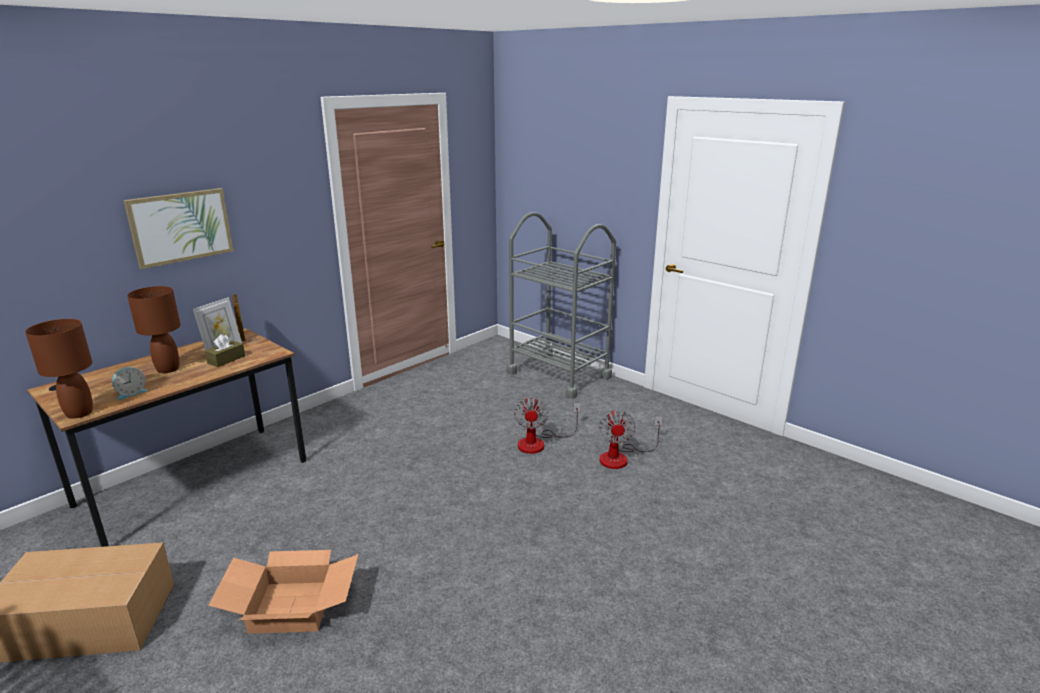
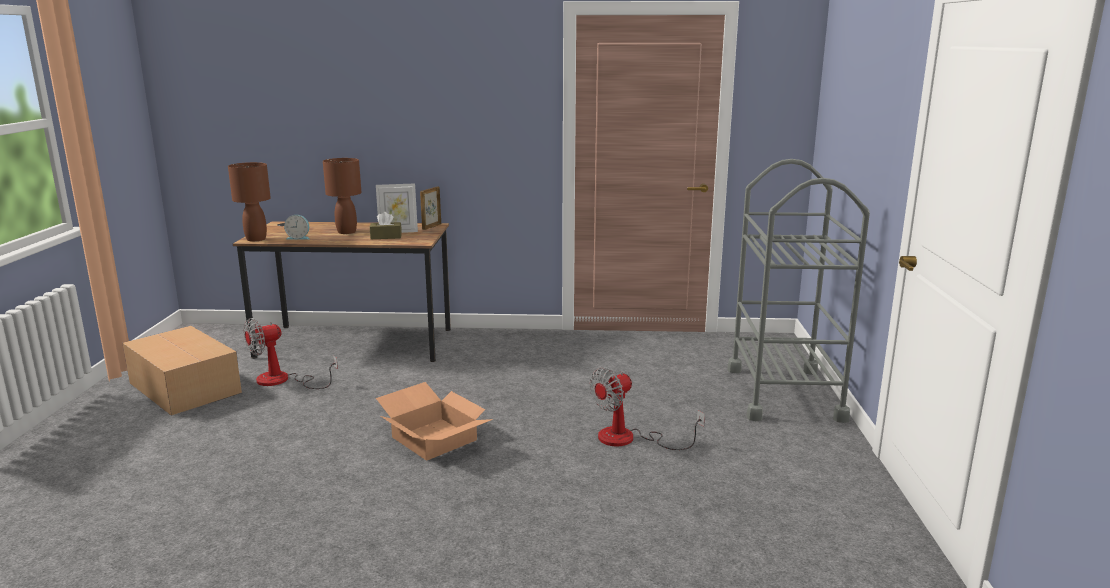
camera: 50 degrees right, 5 degrees down
picture [123,188,233,269] -> none
cardboard box [208,550,358,634] -> cardboard box moved to [376,382,493,460]
fan [599,409,663,469] -> fan moved to [244,318,338,389]

